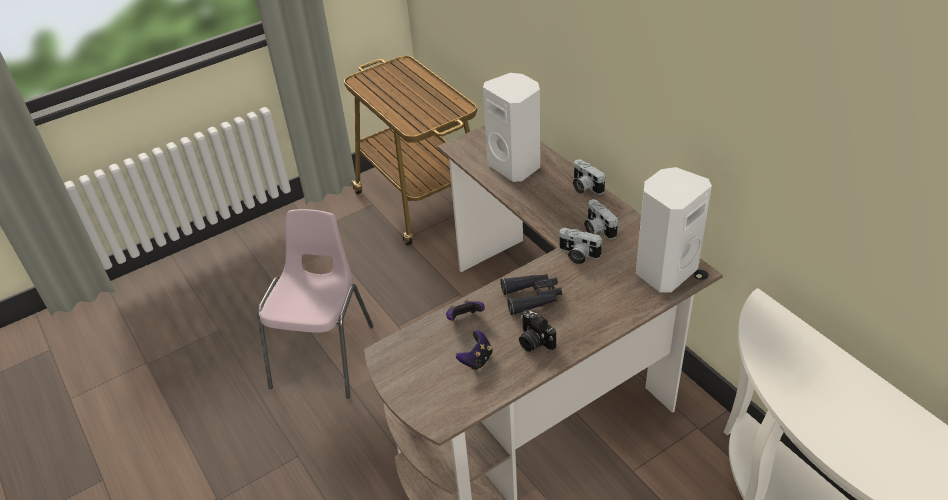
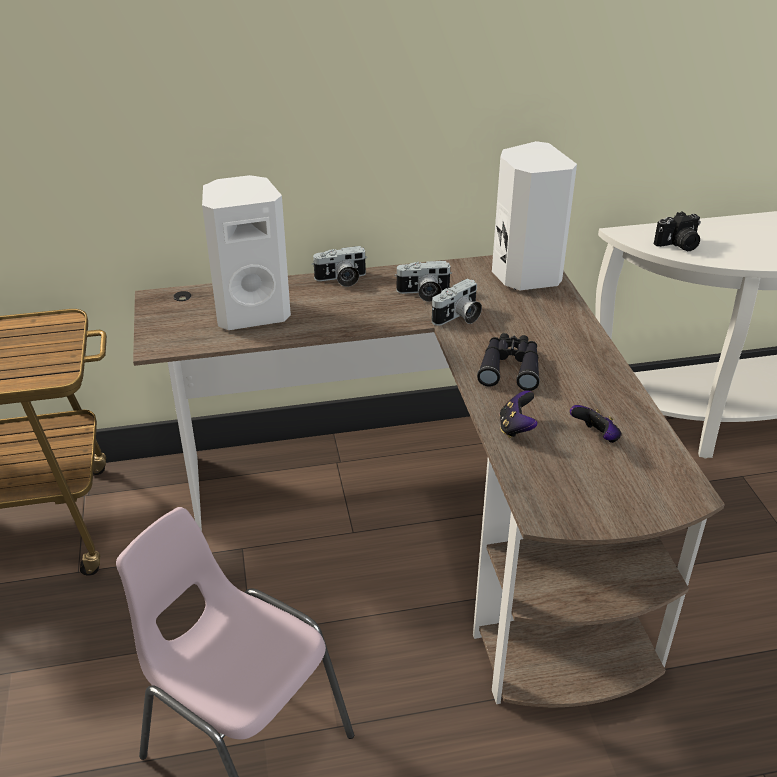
camera: 70 degrees left, 5 degrees down
camera [519,310,556,352] -> camera moved to [654,211,701,251]

